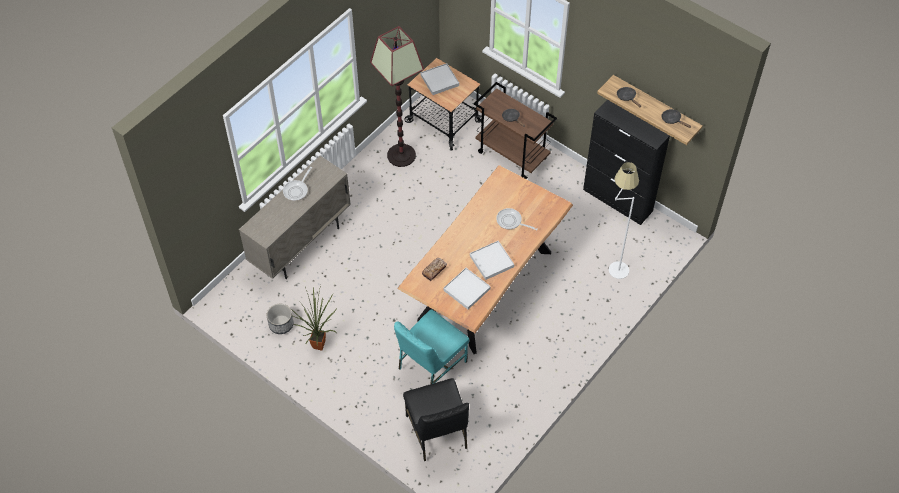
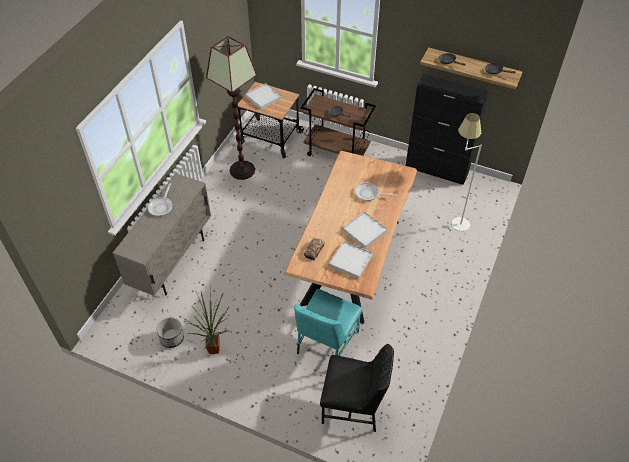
camera: 15 degrees left, 5 degrees down
black chair [403,378,469,461] -> black chair turned 45 degrees counterclockwise [320,344,394,432]

